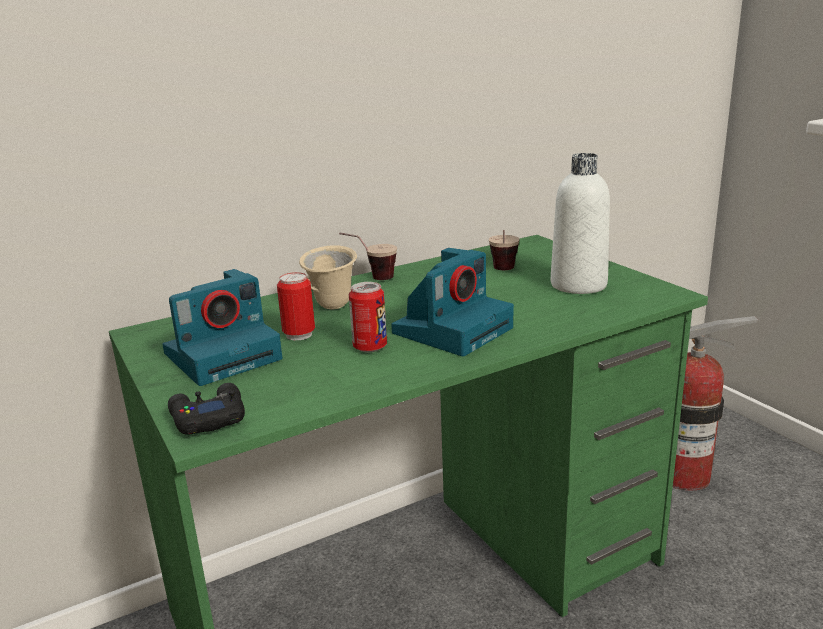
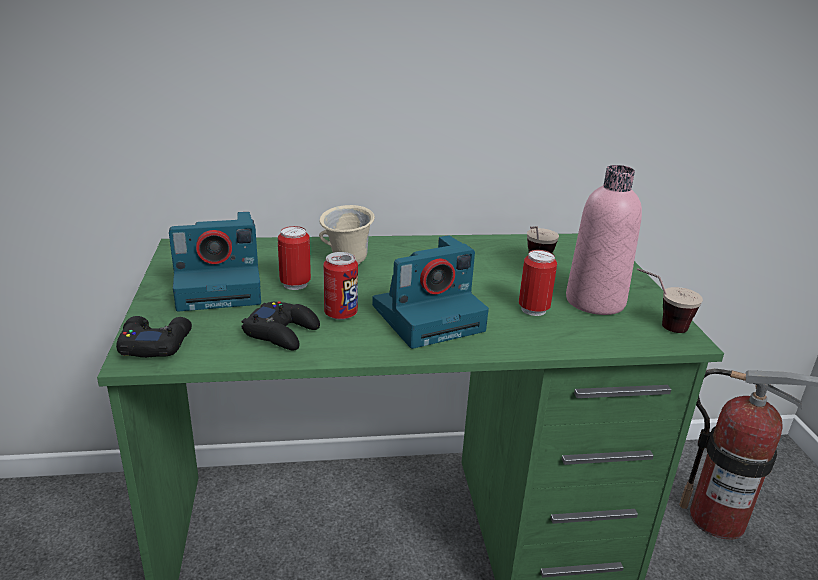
camera: 20 degrees right, 5 degrees up
cup [339,232,397,280] -> cup moved to [637,268,703,333]
white bottle [551,153,610,294] -> pink bottle [566,165,642,315]
none -> black game controller [241,301,320,351]
none -> can [519,250,557,316]

